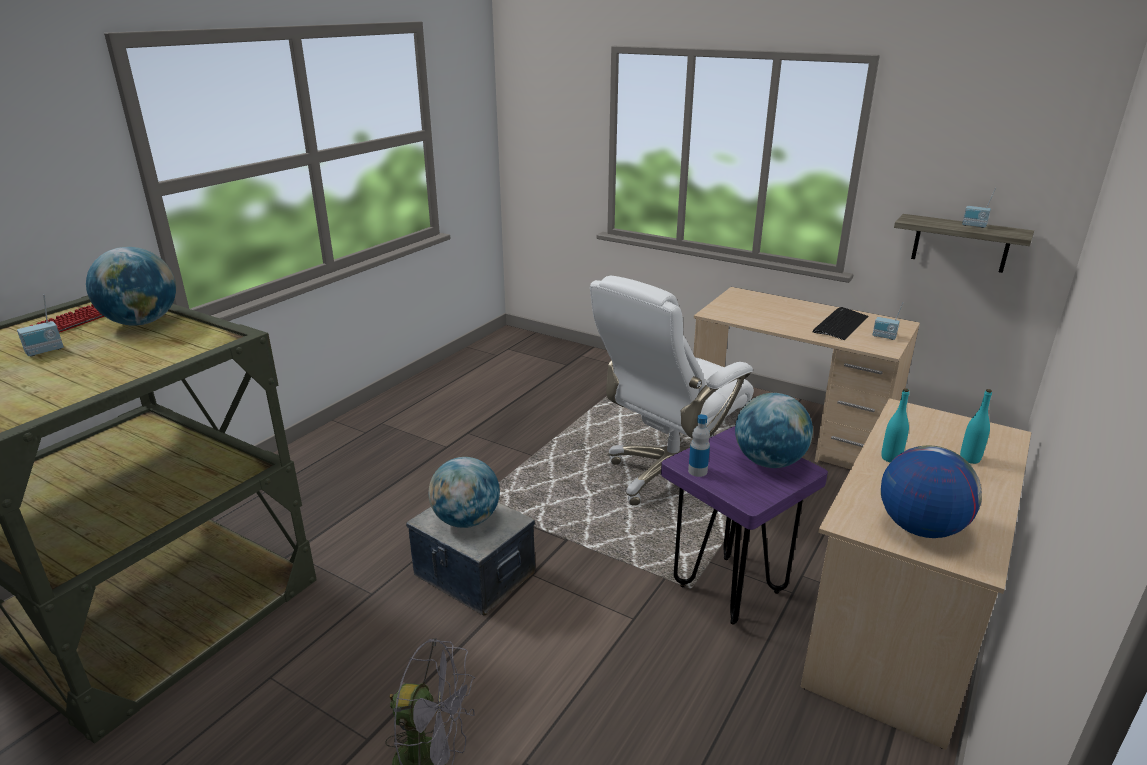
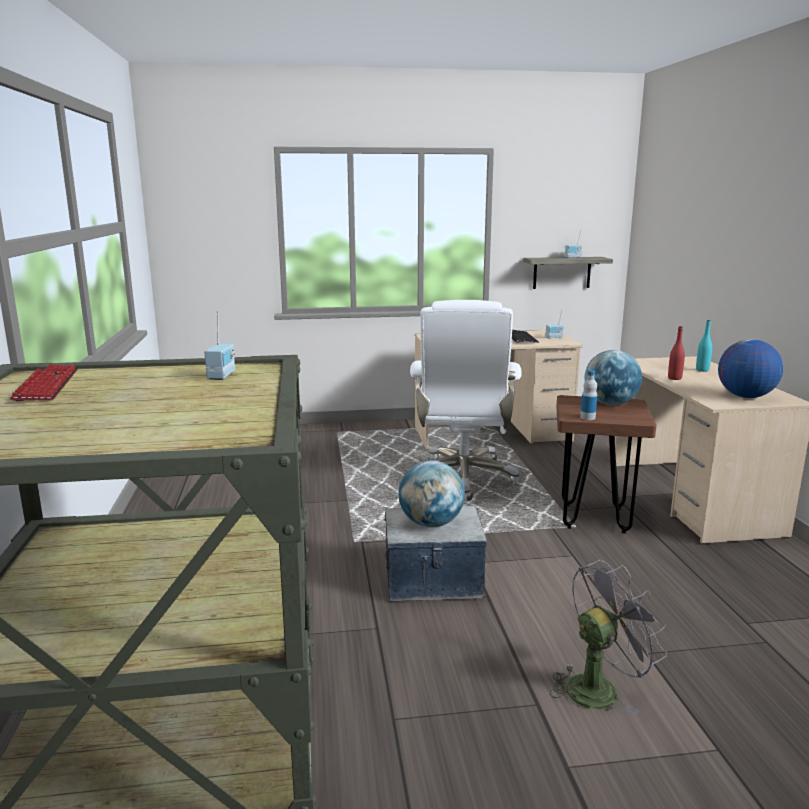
camera: 40 degrees left, 10 degrees down
radio [17,294,64,357] -> radio moved to [204,311,235,380]
globe [86,247,176,326] -> none
purple stool [661,426,828,624] -> brown stool [556,395,656,533]
turquoise bottle [881,388,909,463] -> red bottle [668,326,685,380]

